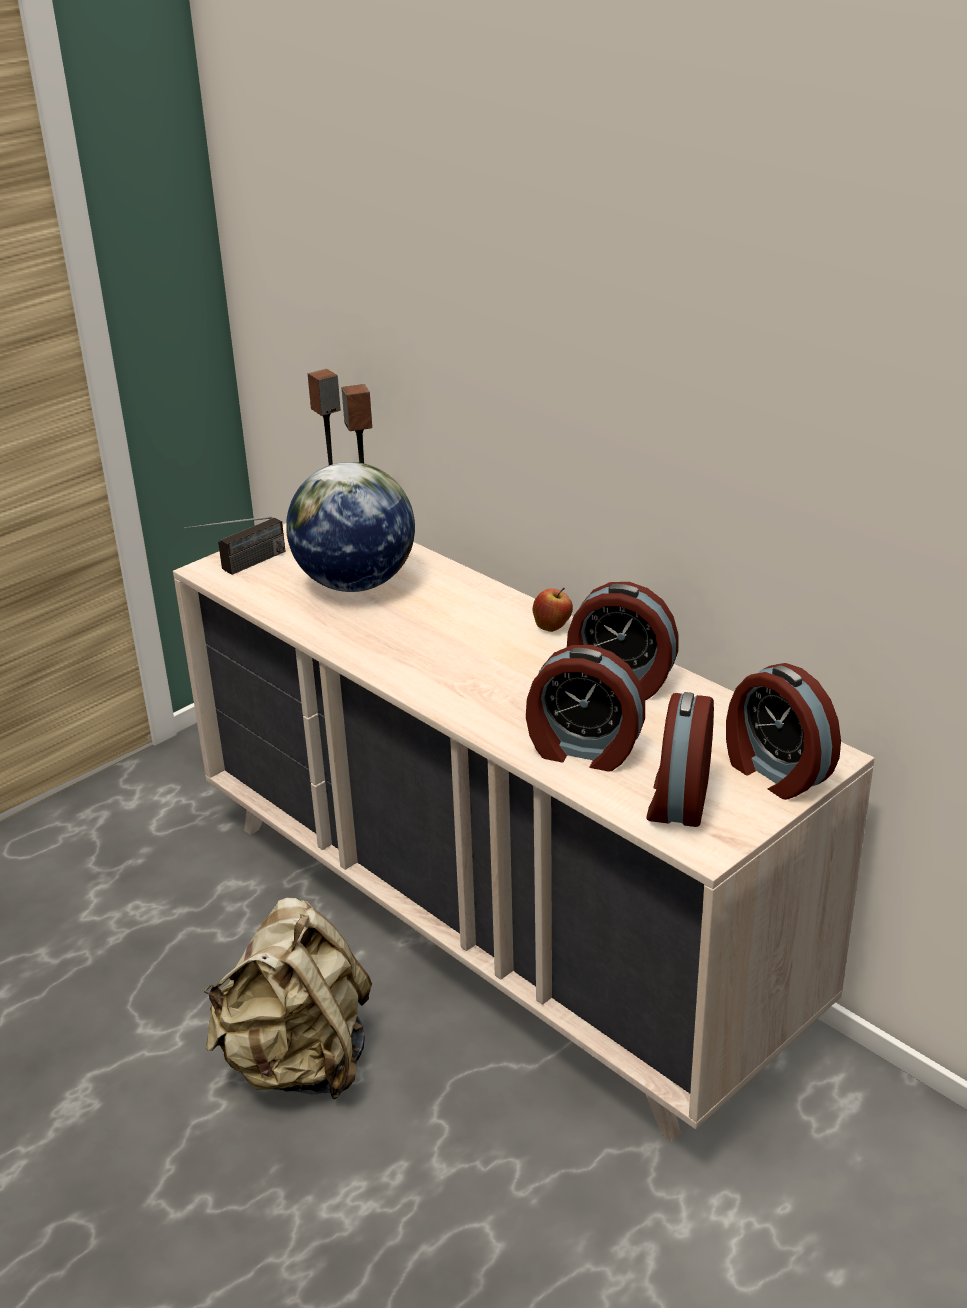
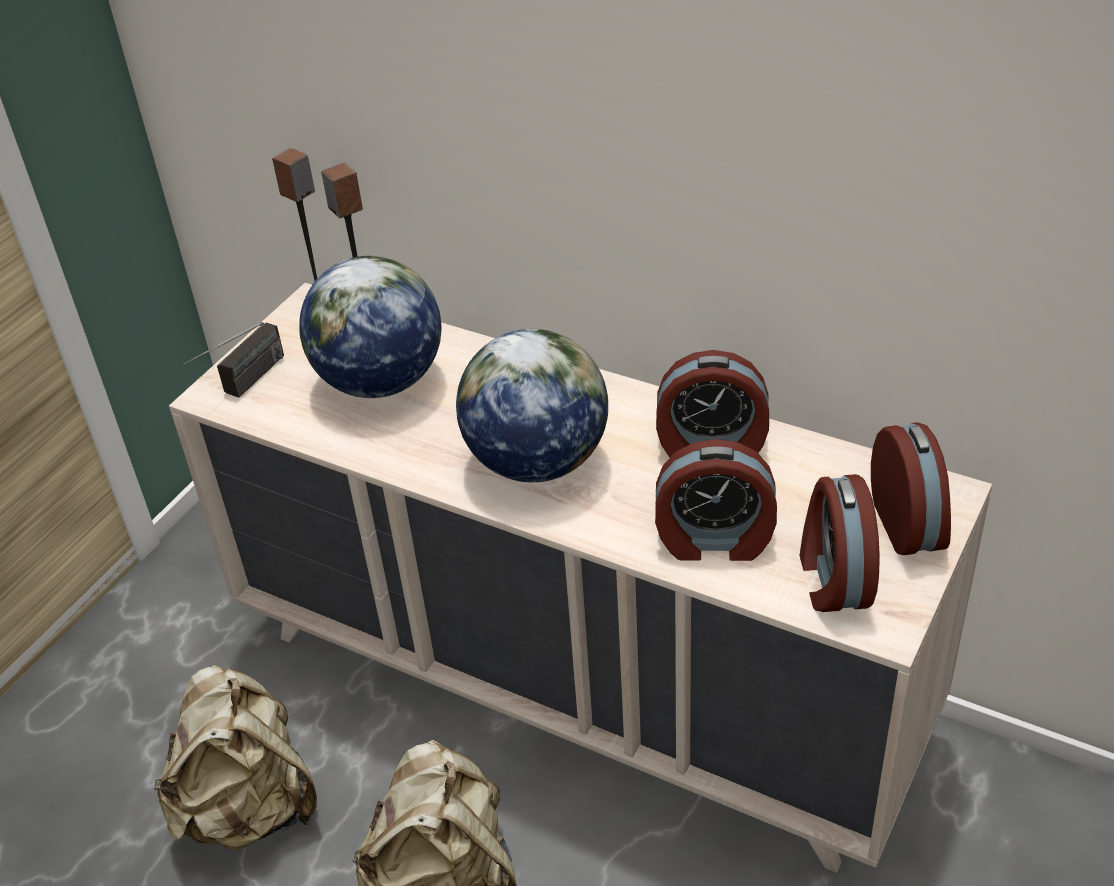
camera: 15 degrees left, 10 degrees up
apple [533,588,573,632] -> none
alarm clock [726,663,841,800] -> alarm clock turned 135 degrees counterclockwise [871,422,951,555]
none -> beige backpack [154,665,317,851]
none -> globe [456,329,608,482]

